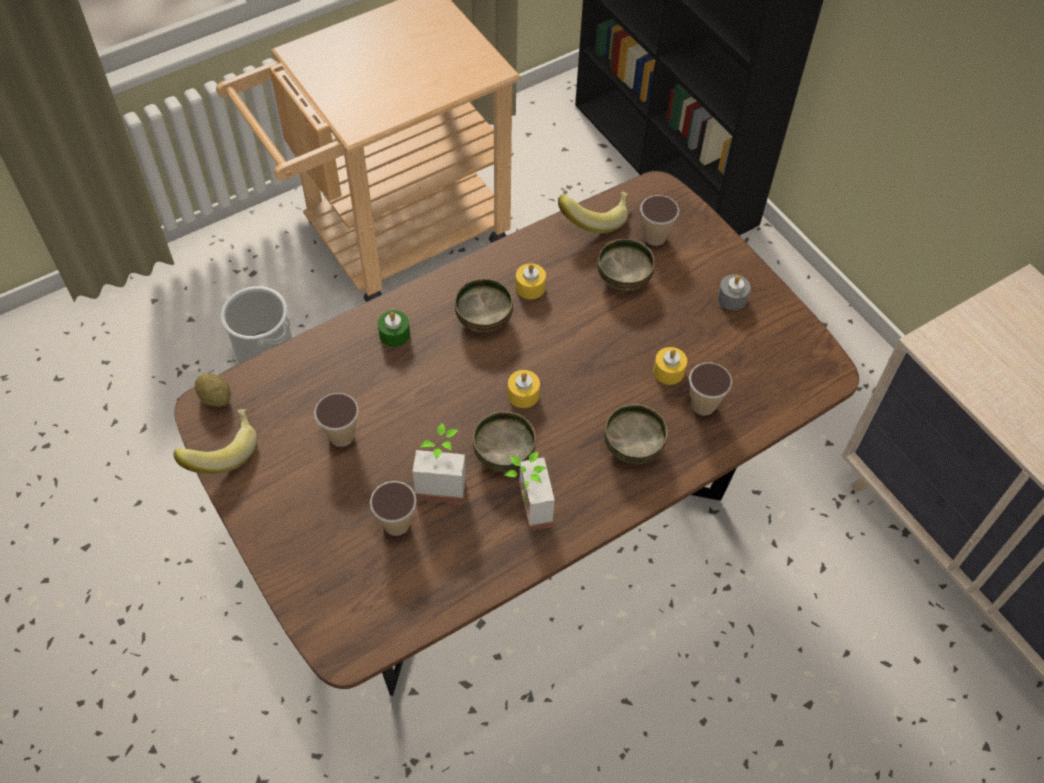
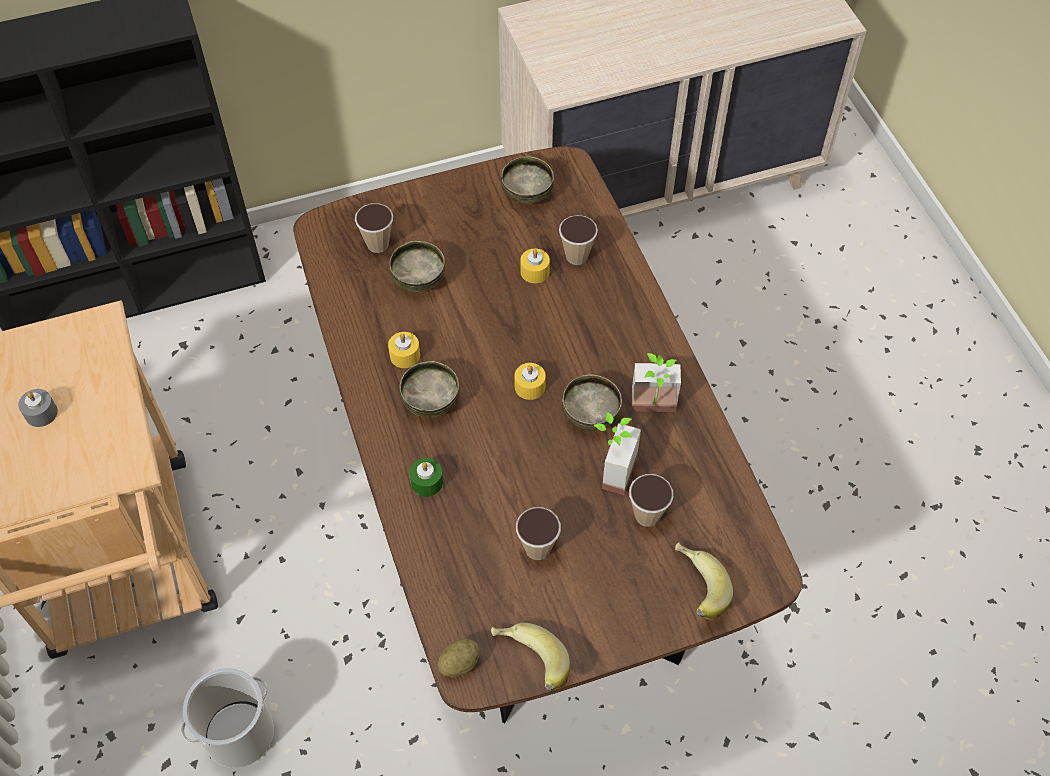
camera: 75 degrees left, 0 degrees up
banana [558,192,629,233] -> banana moved to [675,542,733,620]
bowl [604,404,668,464] -> bowl moved to [501,156,554,204]
grey candle [717,274,751,310] -> grey candle moved to [18,389,58,427]

